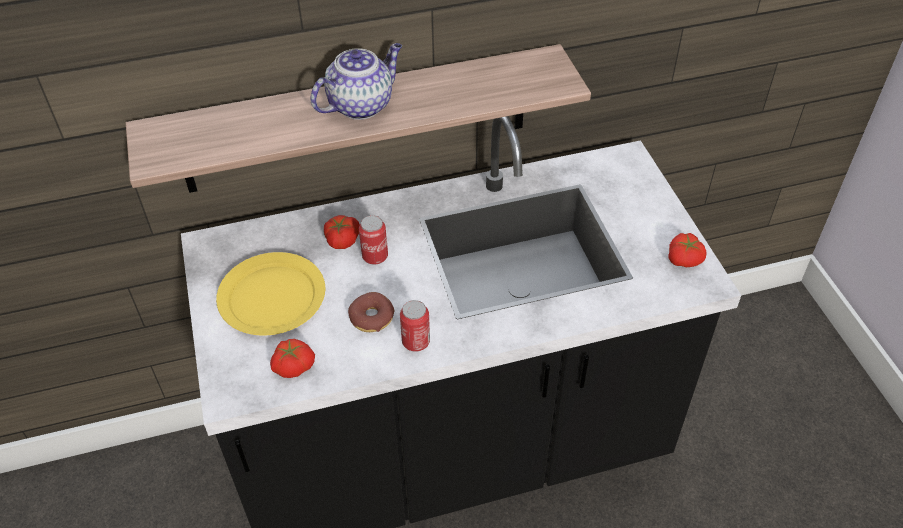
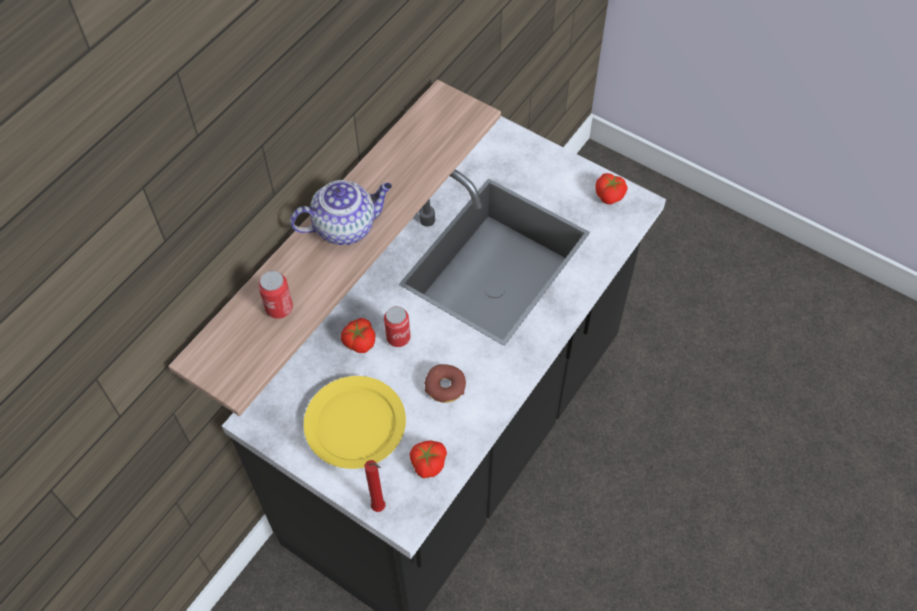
camera: 40 degrees left, 10 degrees up
teapot [311,43,402,120] -> teapot turned 60 degrees clockwise [290,180,392,245]
can [400,300,430,352] -> can moved to [258,270,293,319]
none -> red candle [365,460,385,512]

